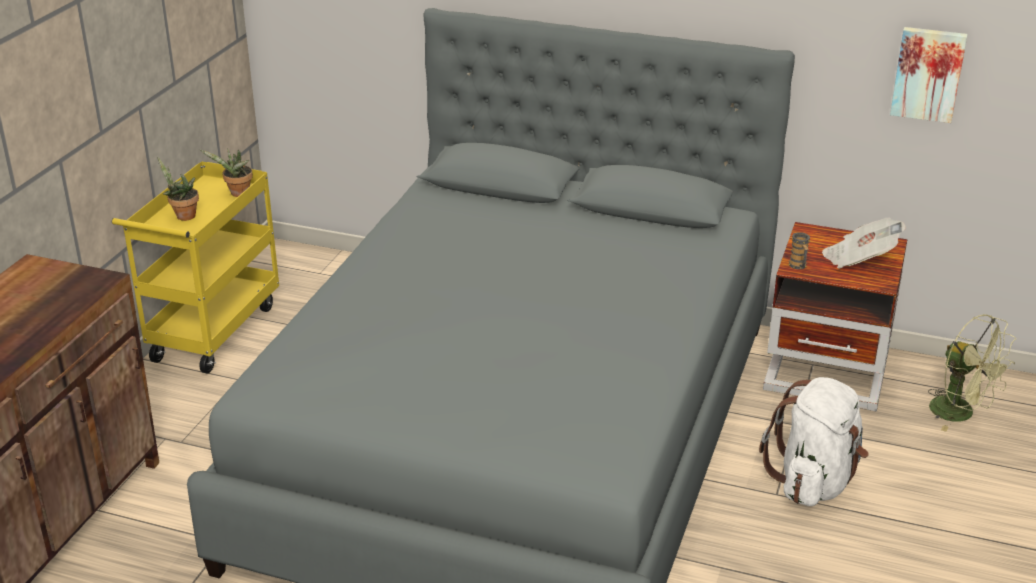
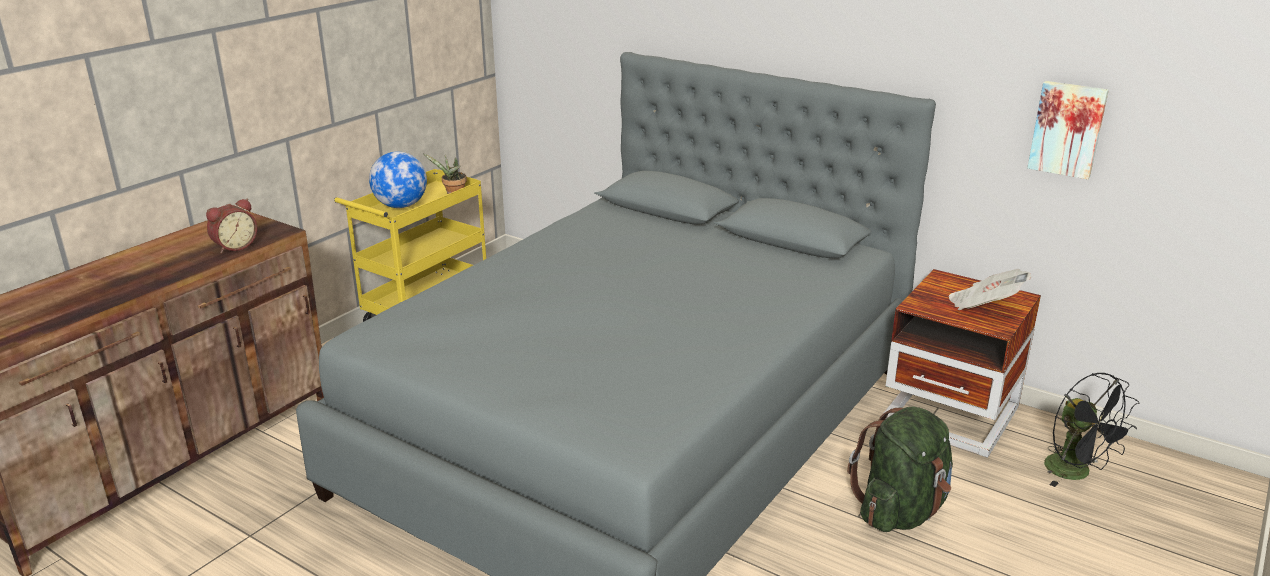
camera: 15 degrees right, 5 degrees down
potted plant [157,156,199,221] -> globe [369,152,427,208]
white backpack [759,377,869,506] -> green backpack [847,406,953,532]
mug [788,232,811,269] -> none
green fan [928,314,1016,432] -> black fan [1044,373,1140,487]
none -> alarm clock [206,199,257,253]

